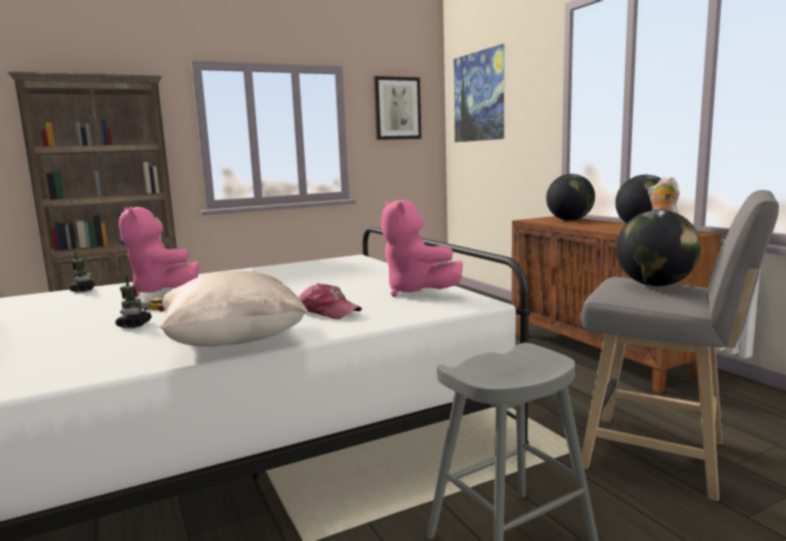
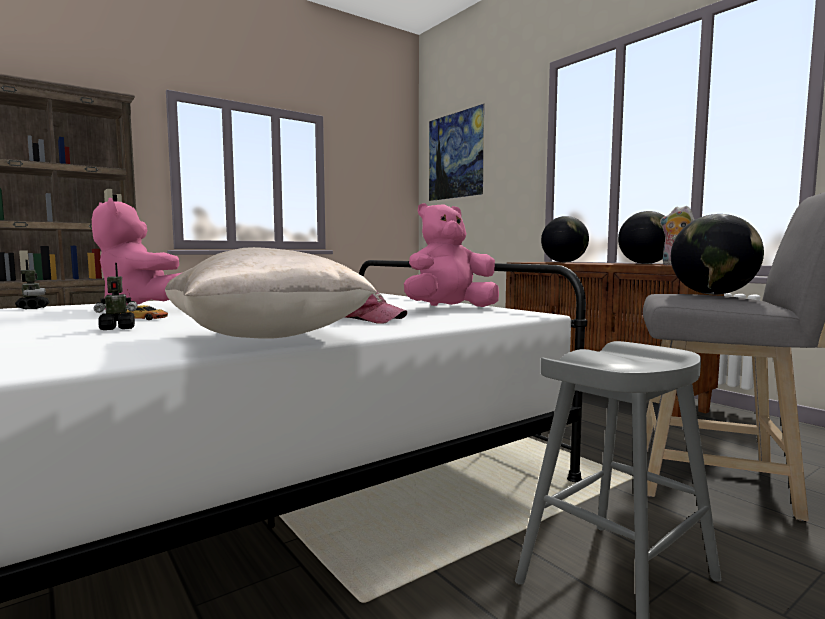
camera: 10 degrees left, 5 degrees down
toy robot [115,275,152,328] -> toy robot turned 75 degrees clockwise [93,263,138,330]
picture [374,76,422,140] -> none
pink plush toy [381,200,463,297] -> pink plush toy turned 105 degrees clockwise [404,203,499,307]

